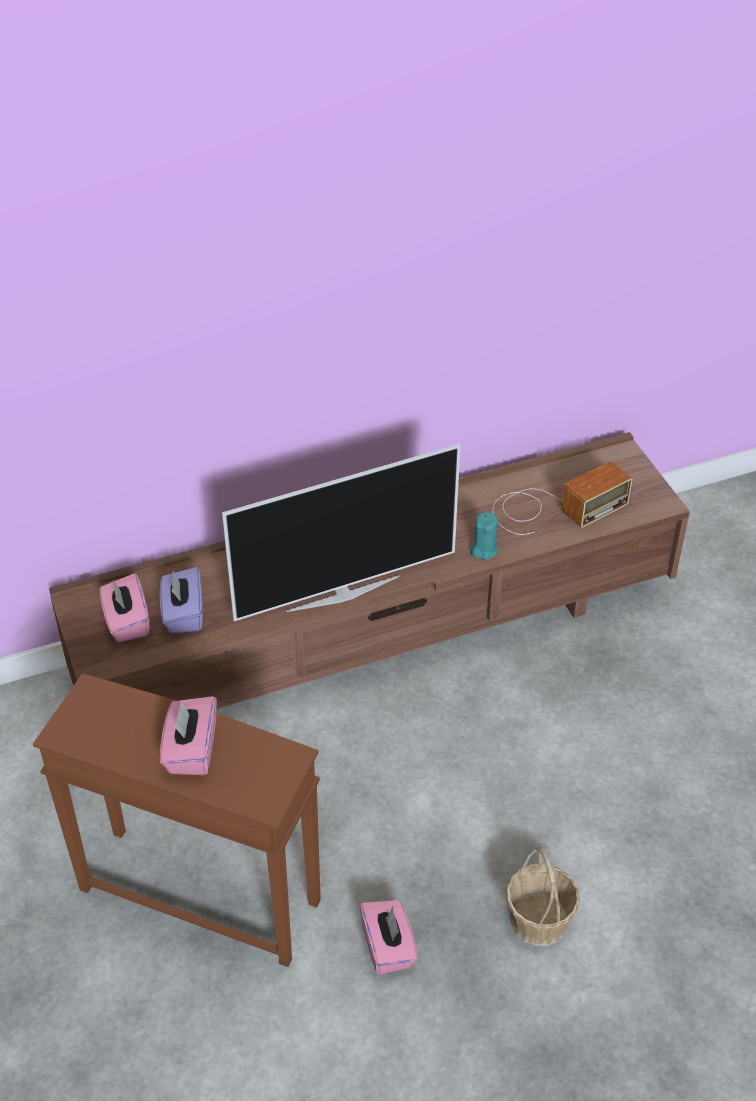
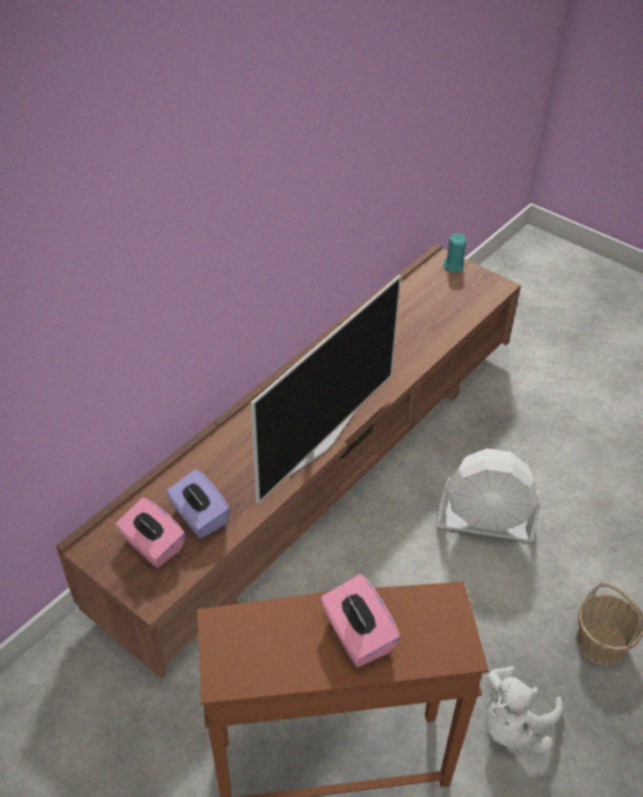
camera: 30 degrees left, 0 degrees up
pink tissue box [359,900,417,975] -> white plush toy [486,666,564,754]
turquoise candle [470,512,498,560] -> turquoise candle moved to [443,233,466,272]
radio [492,461,633,535] -> none
none -> white fan [435,448,540,542]

